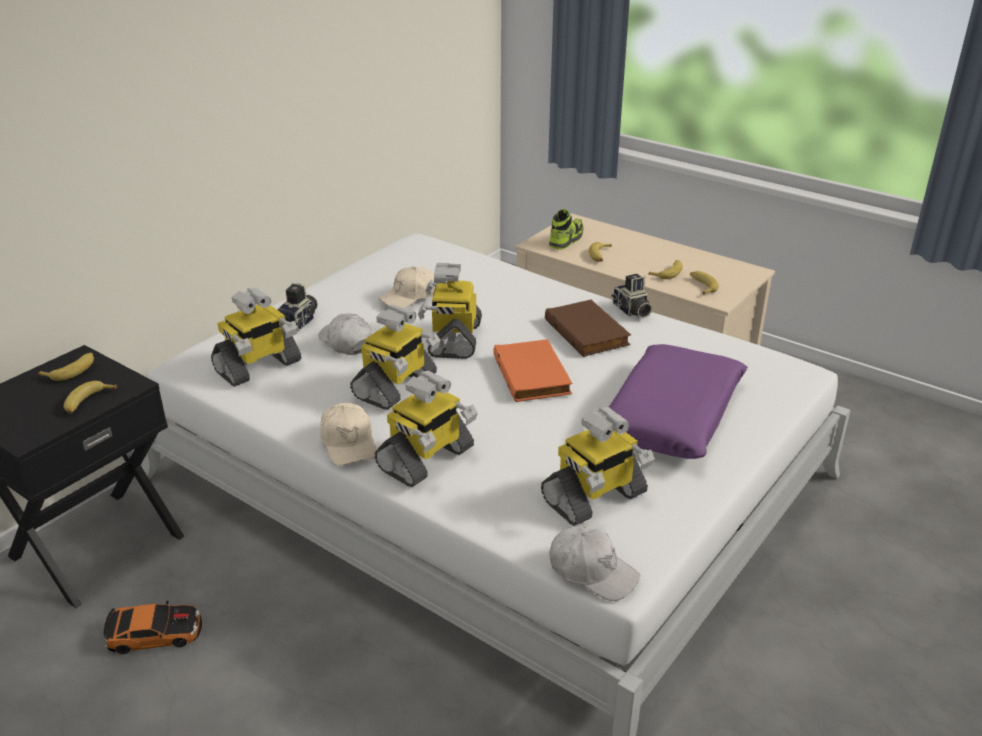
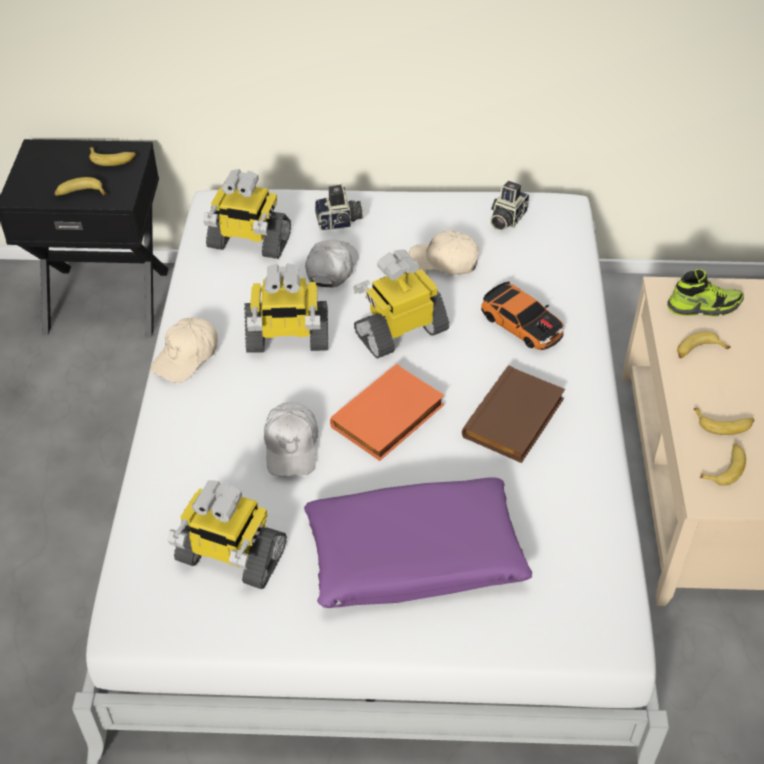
camera: 55 degrees right, 15 degrees up
toy car [104,600,202,654] -> toy car moved to [481,282,564,350]
toy robot [375,371,478,487] -> none
white cap [549,526,640,601] -> white cap moved to [264,402,318,476]
camera [611,274,652,318] -> camera moved to [490,181,529,231]

